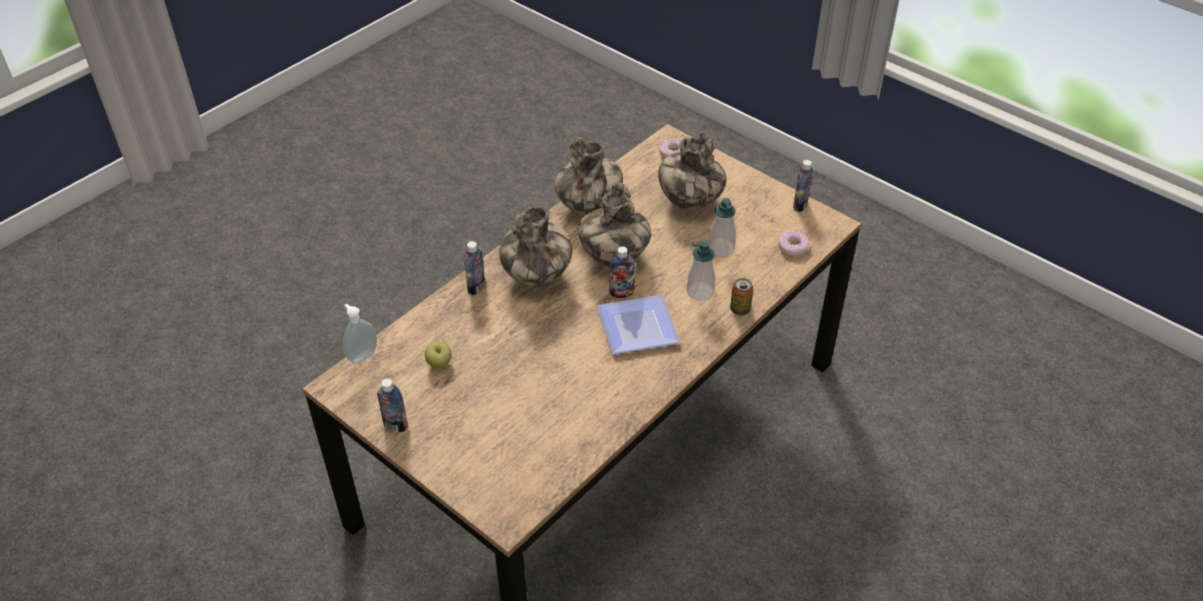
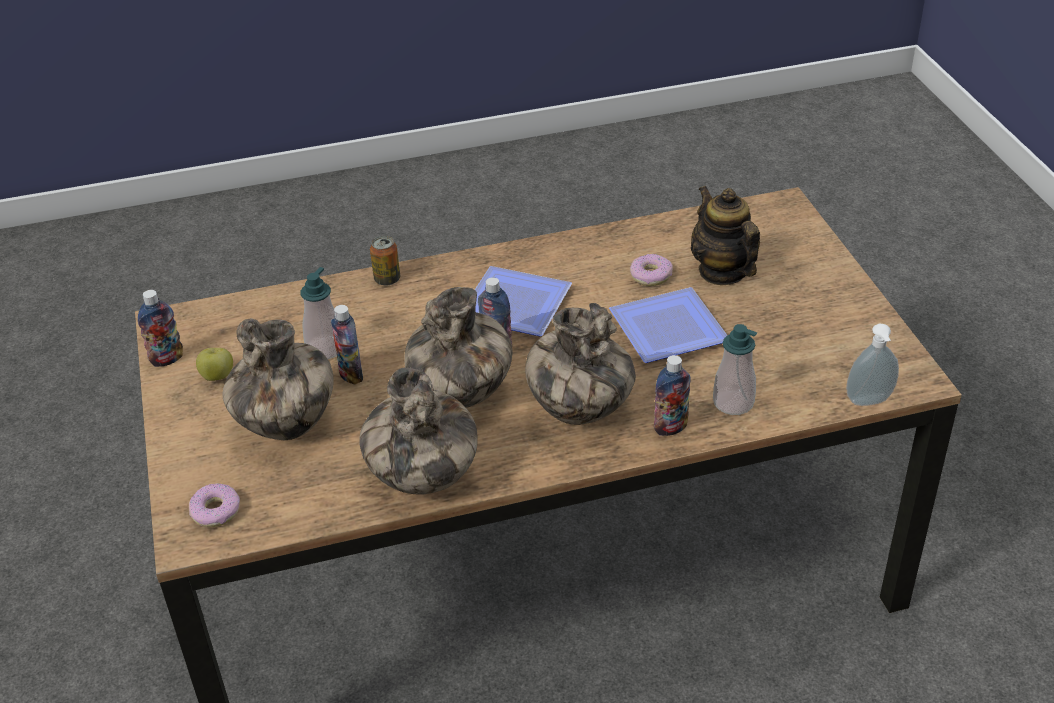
camera: 145 degrees left, 5 degrees down
bottle [377,379,408,432] -> bottle moved to [331,305,363,385]
apple [425,342,452,368] -> apple moved to [196,348,233,381]
soap dispenser [687,241,715,301] -> soap dispenser moved to [713,324,757,415]
donut [778,231,809,256] -> donut moved to [630,254,673,286]
none -> plate [609,287,728,363]
none -> teapot [691,186,760,285]

